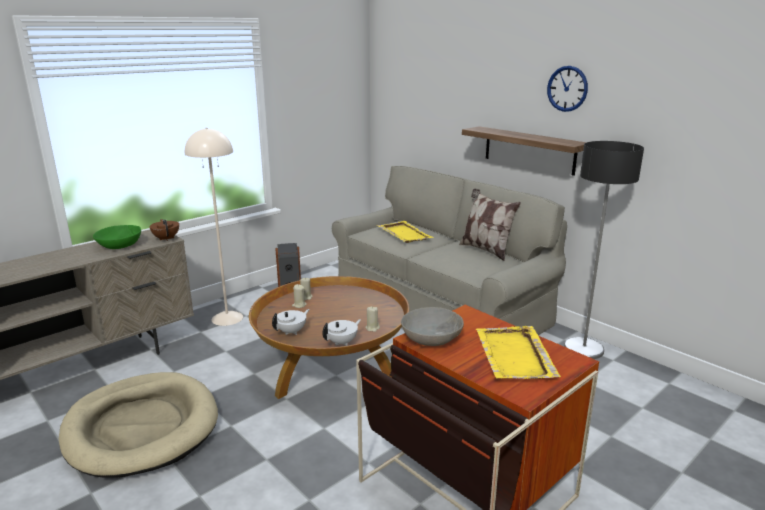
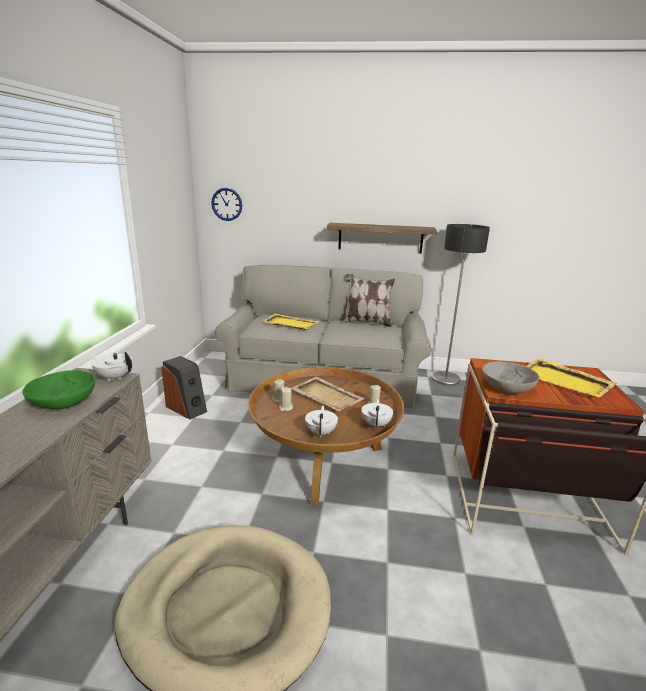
camera: 40 degrees left, 0 degrees up
brown teapot [150,219,179,241] -> white teapot [91,352,132,381]
beige floor lamp [185,128,243,326] -> none
wall clock [547,66,588,112] -> wall clock moved to [211,188,242,221]
none -> beige tray [291,377,365,411]

